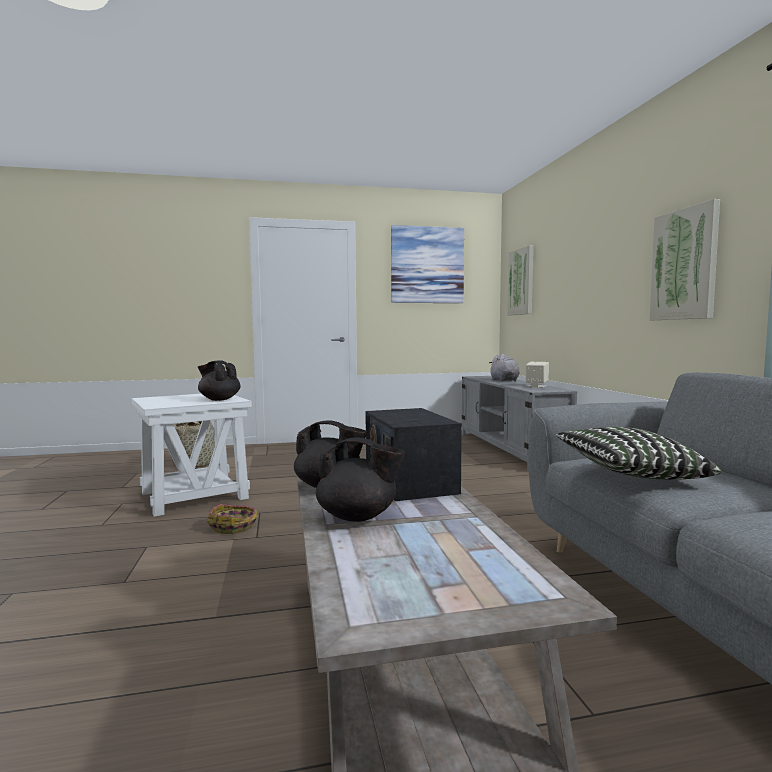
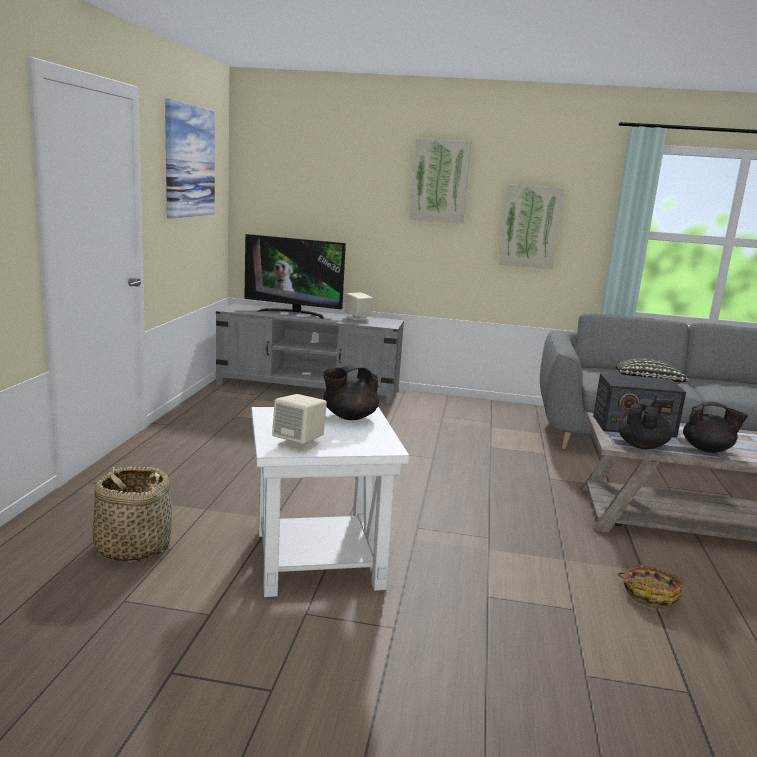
camera: 70 degrees left, 10 degrees up
basket [207,504,257,534] -> basket moved to [618,565,684,609]
black teapot [316,437,405,522] -> black teapot turned 75 degrees clockwise [683,402,748,453]
grey plush toy [489,354,520,381] -> television [244,234,346,319]
picture [507,245,533,315] -> picture moved to [410,138,471,224]
none -> beige speaker [272,394,327,452]

